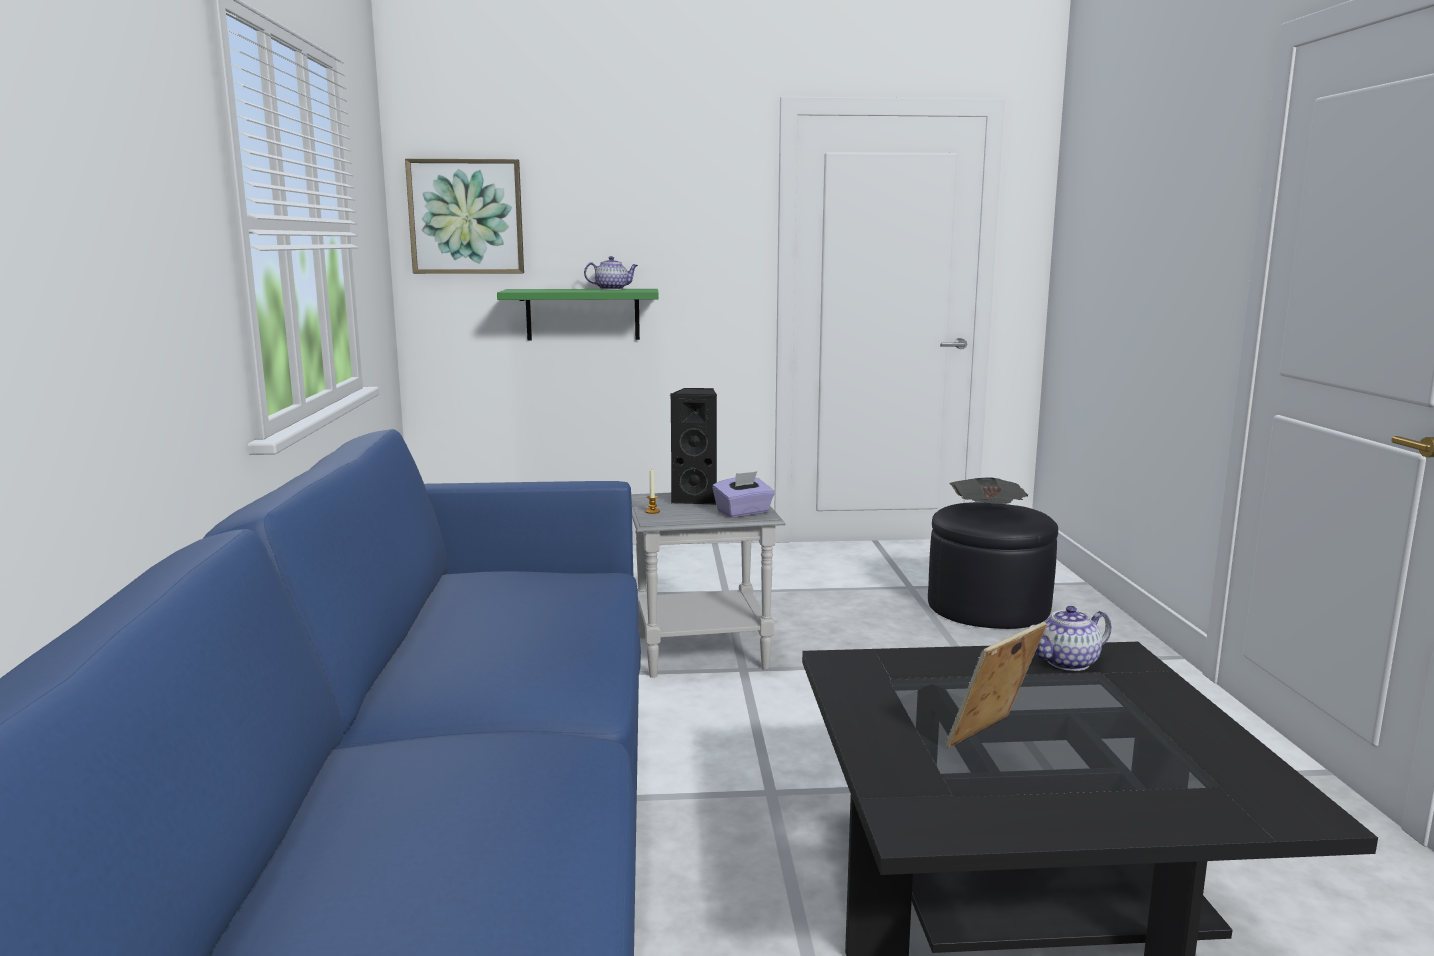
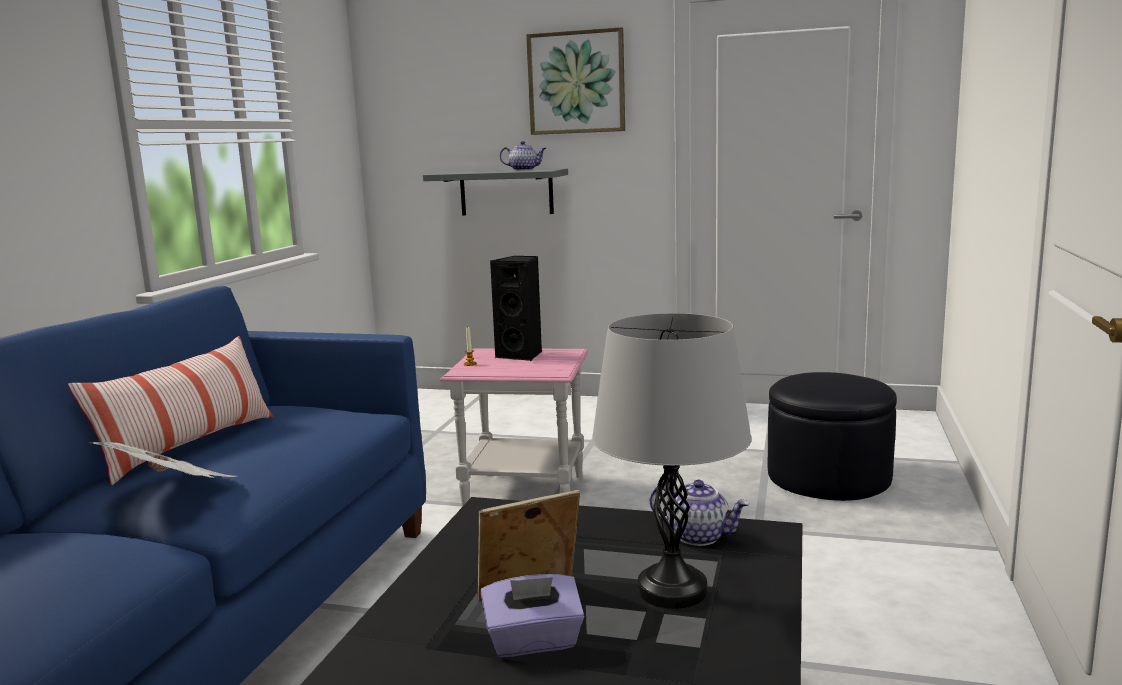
camera: 20 degrees right, 0 degrees up
picture [405,159,524,274] -> picture moved to [526,27,625,135]
green shelf [497,289,659,341] -> grey shelf [423,169,568,215]
grey side table [631,493,786,678] -> pink side table [440,348,588,507]
purple tissue box [712,471,775,518] -> purple tissue box moved to [481,574,585,657]
newspaper [950,478,1028,504] -> newspaper moved to [90,442,236,478]
teapot [1029,606,1112,671] -> teapot turned 150 degrees counterclockwise [650,480,750,546]
none -> pillow [68,336,273,485]
none -> grey table lamp [592,313,752,609]

